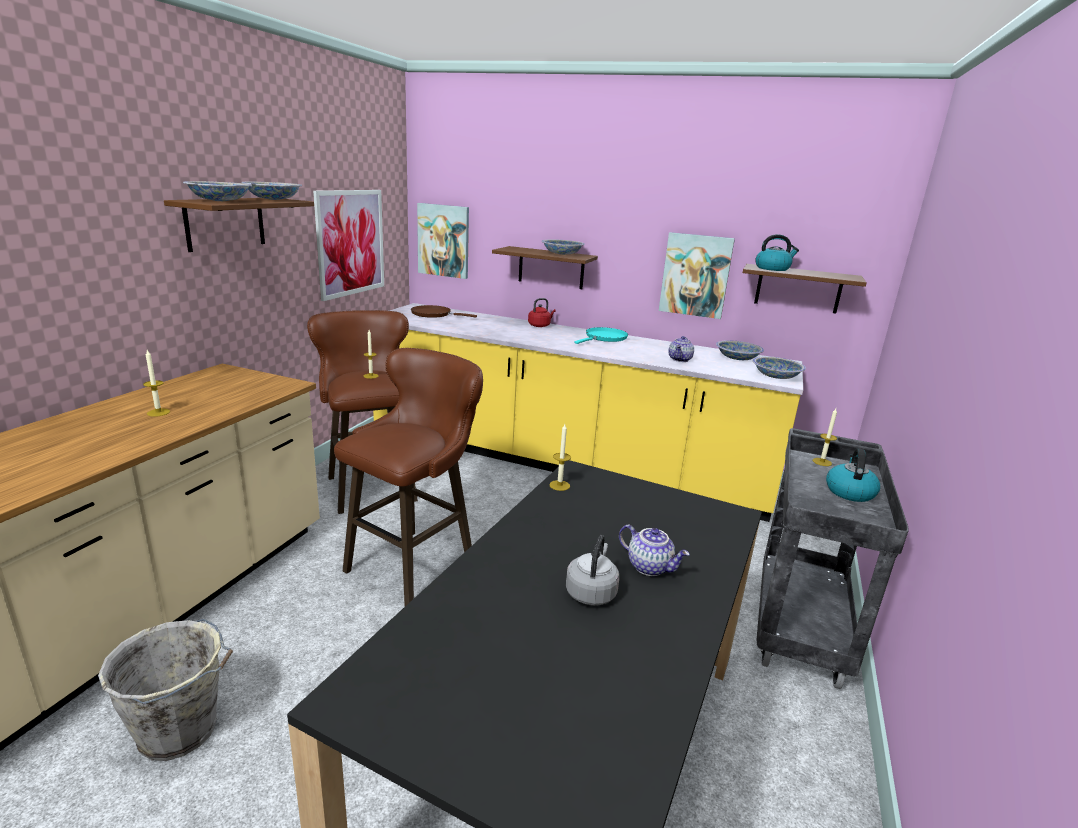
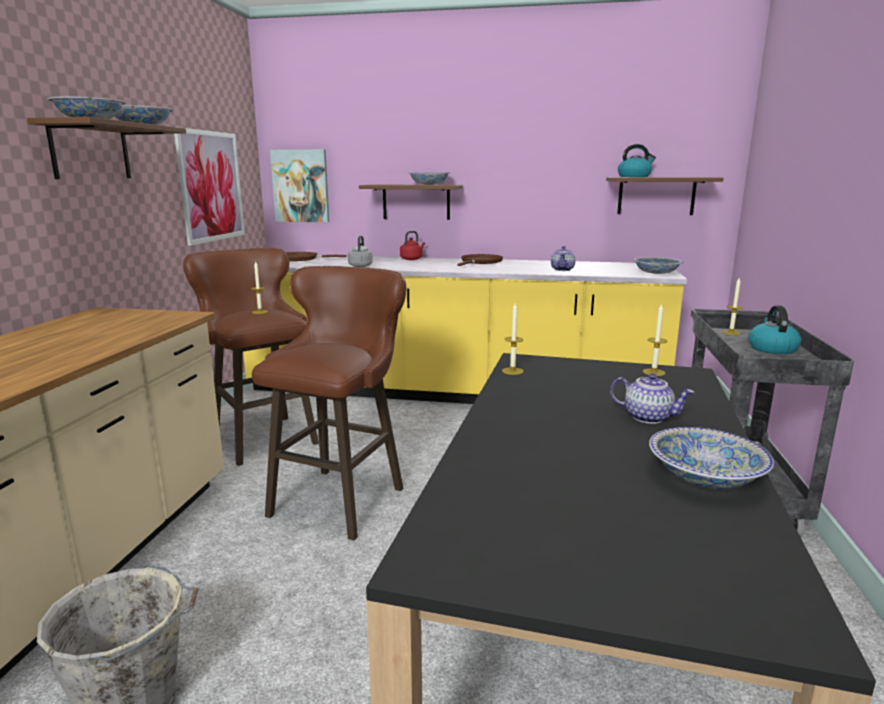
camera: 10 degrees left, 5 degrees down
candle [143,350,170,417] -> candle moved to [643,303,667,376]
grey kettle [566,535,619,605] -> grey kettle moved to [348,236,373,267]
turquoise frying pan [575,327,628,344] -> brown frying pan [457,254,503,266]
picture [659,232,735,319] -> none
bowl [716,340,764,360] -> bowl moved to [649,427,774,489]

